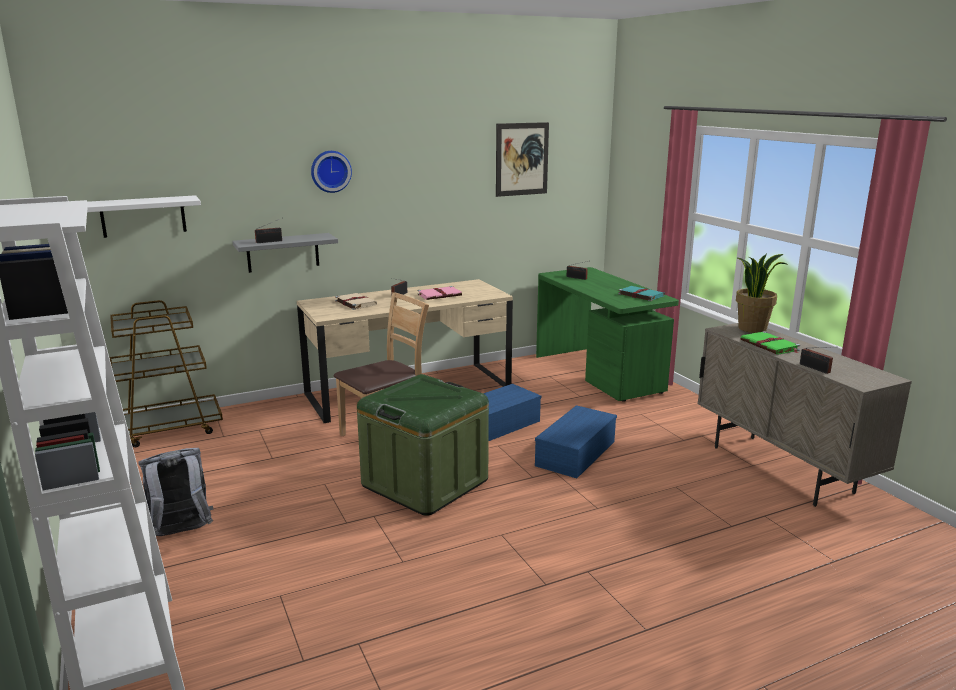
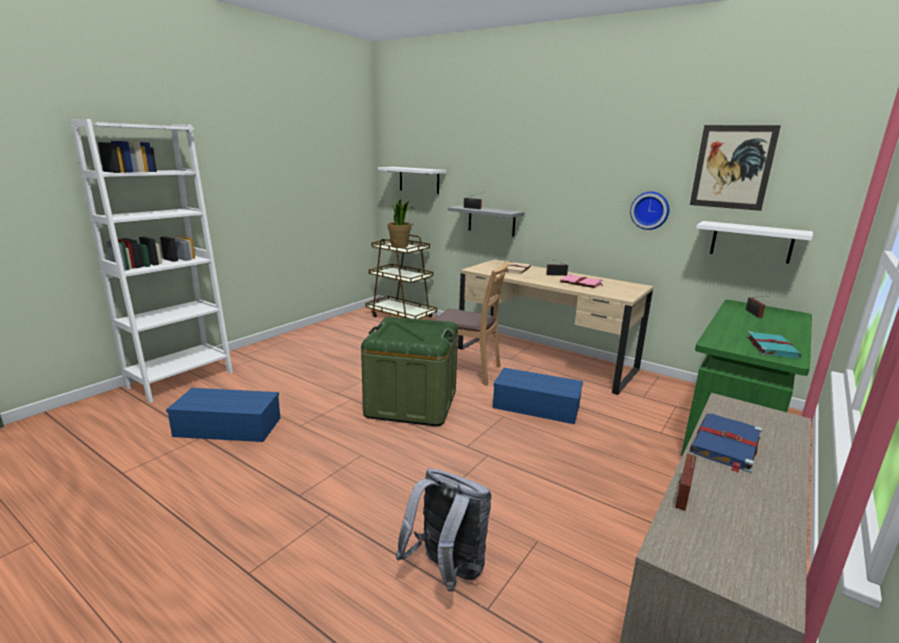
camera: 60 degrees right, 0 degrees up
grey backpack [139,448,213,536] -> grey backpack moved to [395,468,492,592]
wall clock [311,151,352,193] -> wall clock moved to [630,192,669,230]
blue storage box [535,405,617,478] -> blue storage box moved to [166,388,280,442]
potted plant [736,254,786,333] -> potted plant moved to [388,199,414,248]
green book [741,331,800,354] -> blue book [690,414,763,473]
none -> white shelf [696,221,813,264]

